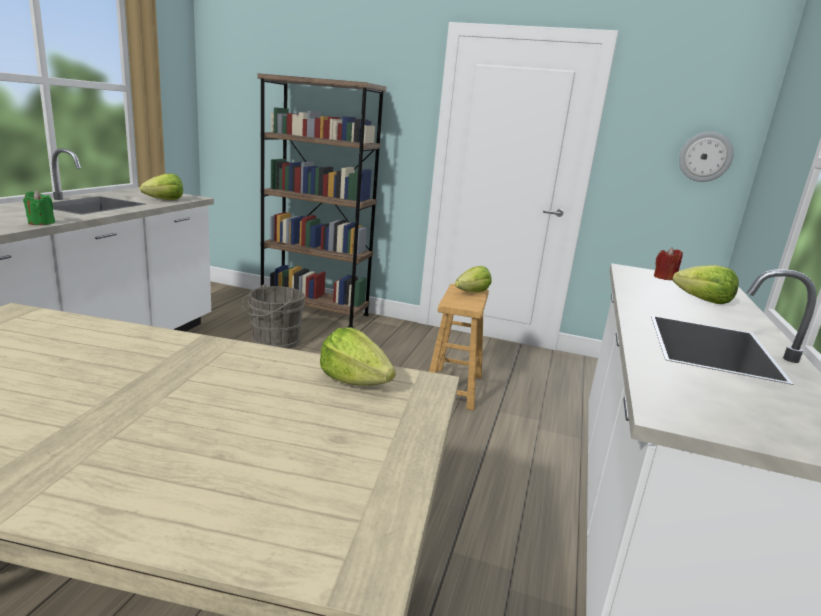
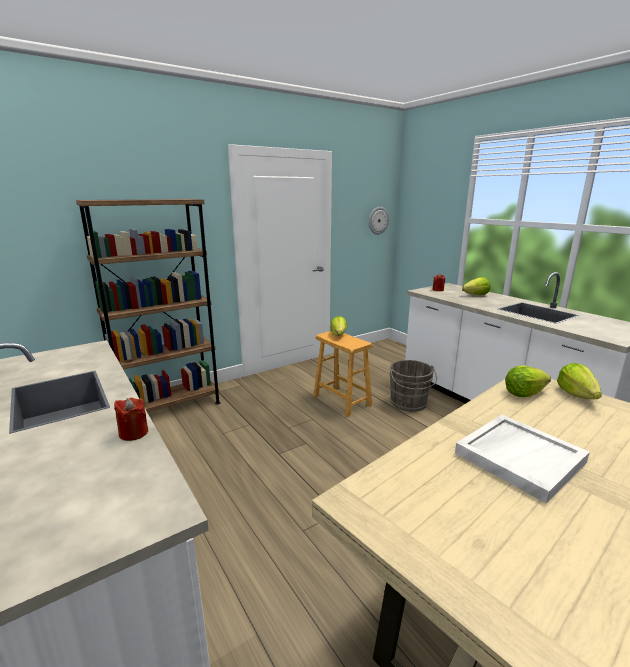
camera: 50 degrees left, 0 degrees up
green candle [23,190,55,225] -> red candle [114,398,148,441]
lettuce [140,174,183,200] -> lettuce moved to [557,363,602,399]
grey bucket [241,284,305,349] -> grey bucket moved to [389,360,437,412]
none -> white tray [455,415,590,503]

